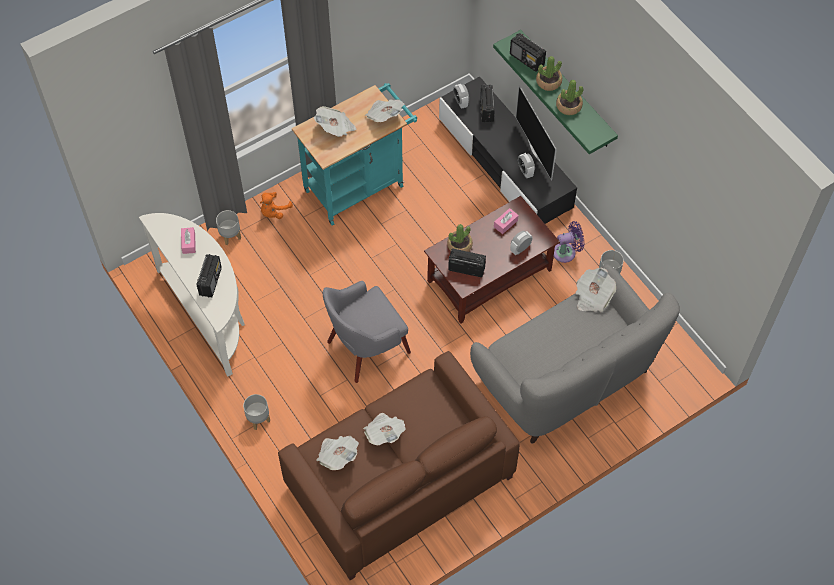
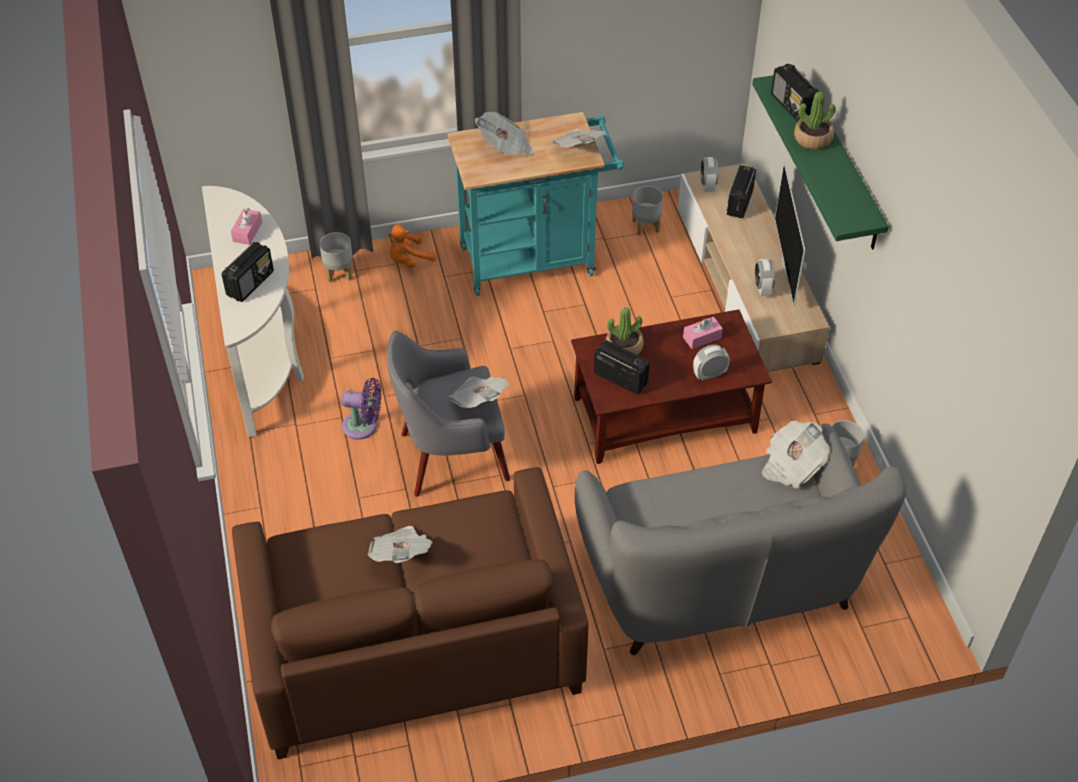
camera: 20 degrees right, 10 degrees down
grey planter [243,394,270,430] -> grey planter moved to [632,186,663,236]
newspaper [316,436,359,470] -> newspaper moved to [448,376,510,408]
black tv stand [439,77,577,224] -> beige tv stand [678,163,829,372]
purple fan [554,221,585,263] -> purple fan moved to [342,378,381,440]
potted plant [556,80,583,115] -> none

